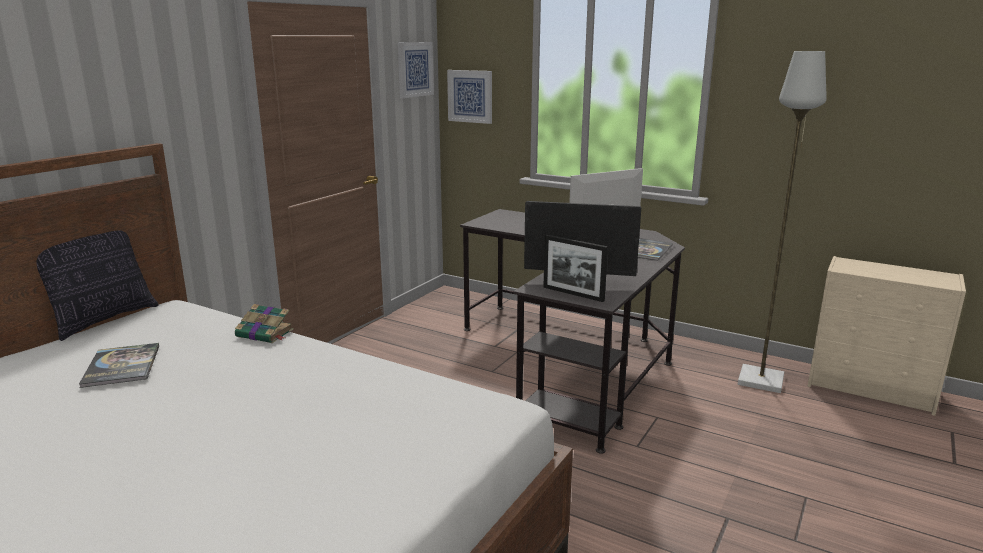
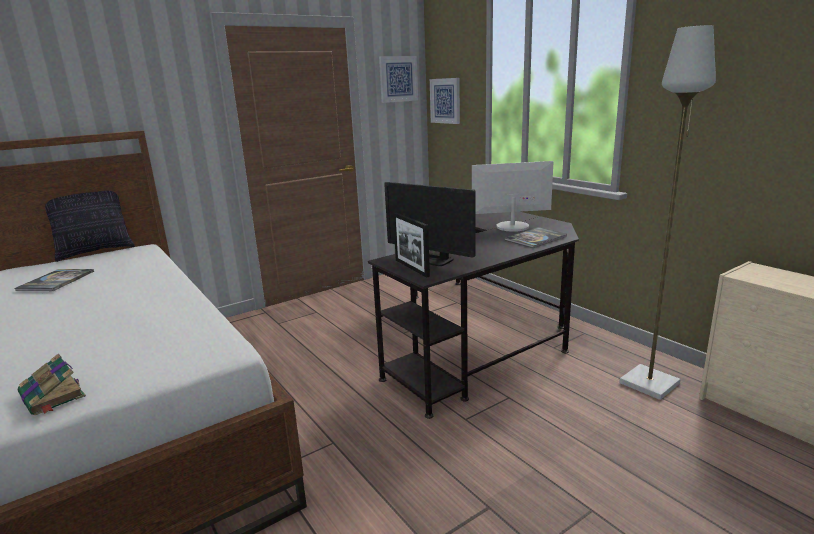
camera: 25 degrees right, 0 degrees up
book [235,304,294,343] -> book moved to [18,354,86,415]

